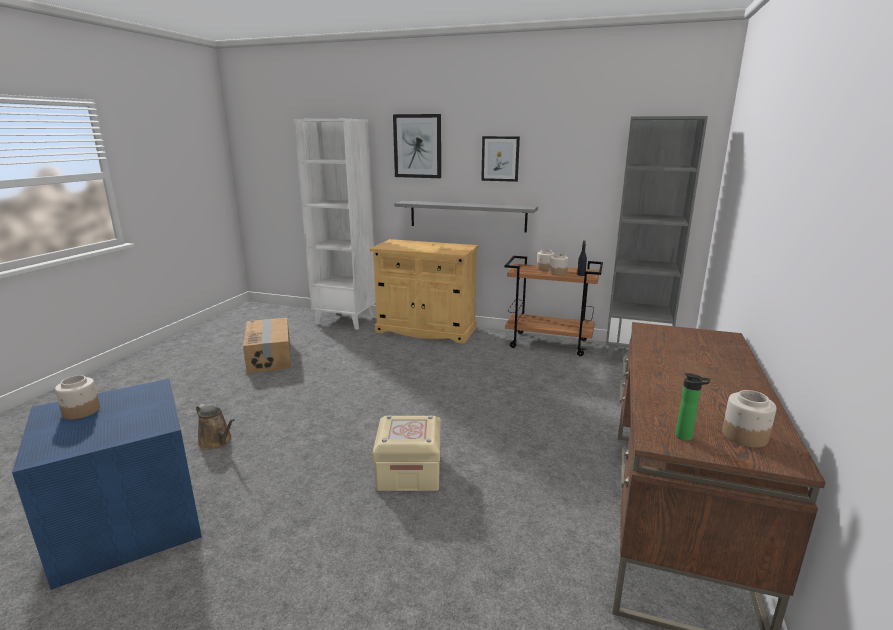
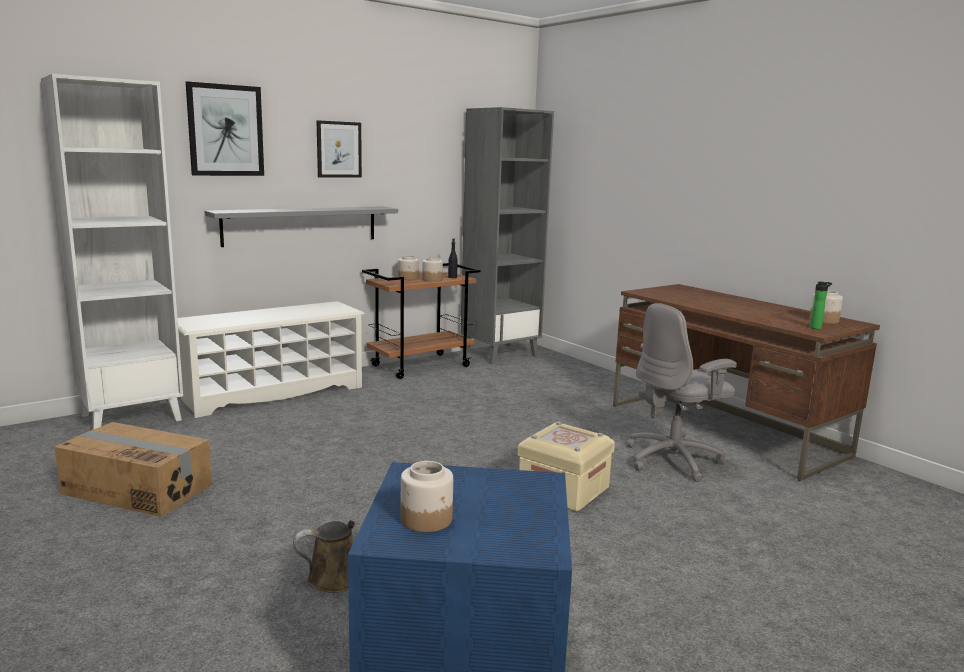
camera: 55 degrees left, 5 degrees down
beige cabinet [370,239,479,344] -> white shoe rack [178,301,365,418]
none -> grey office chair [626,303,737,482]

